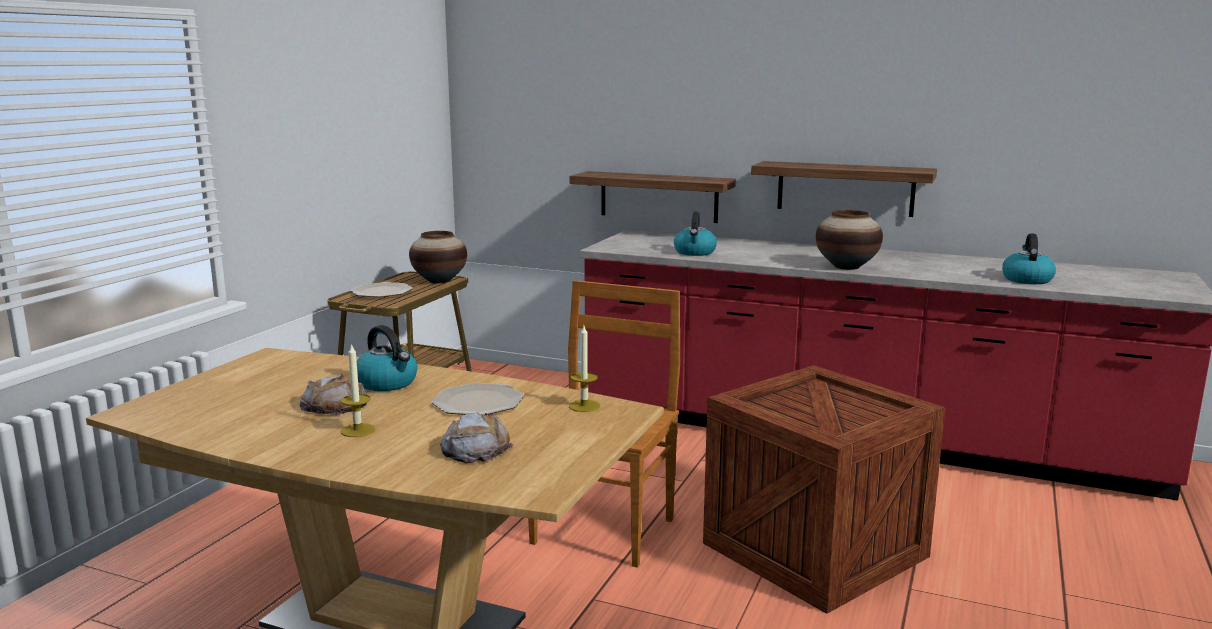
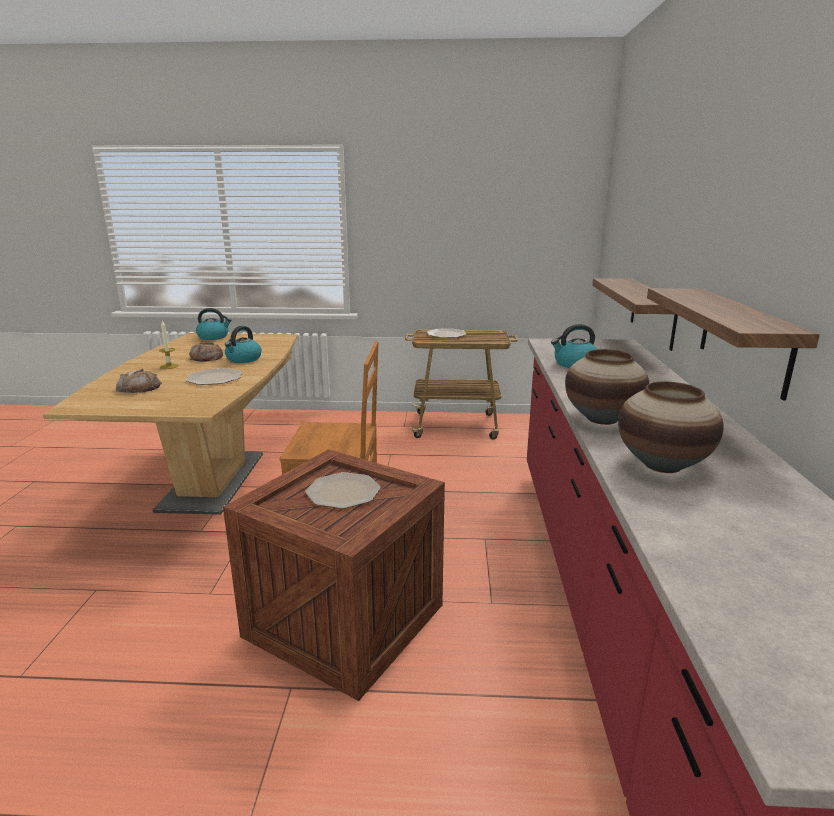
camera: 70 degrees right, 5 degrees up
vase [409,231,467,284] -> vase moved to [618,382,724,473]
candle [569,326,600,412] -> none
kettle [1002,233,1056,284] -> kettle moved to [196,308,232,340]
none -> plate [305,472,380,509]

